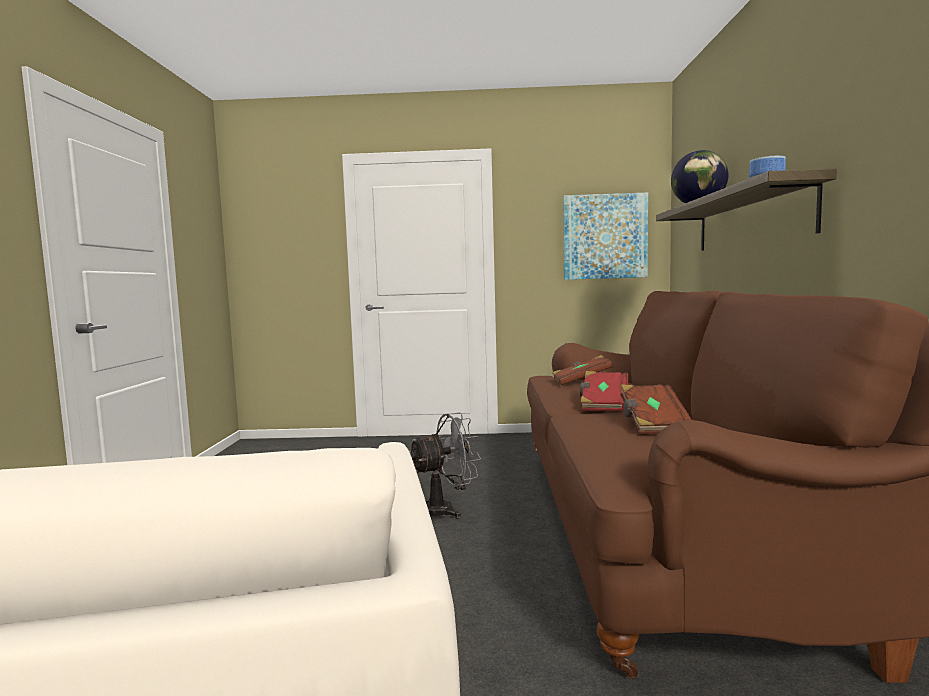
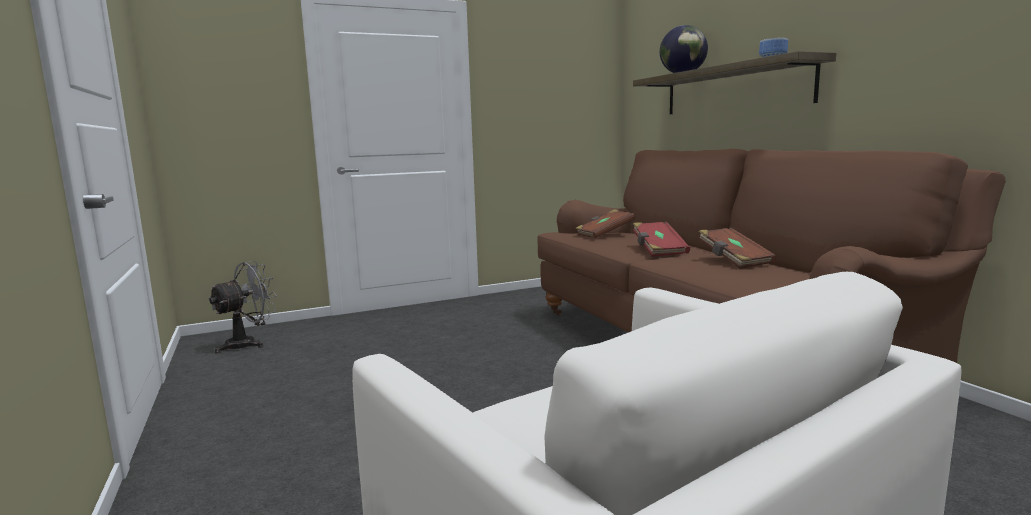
camera: 25 degrees left, 5 degrees up
grey fan [409,412,481,519] -> grey fan moved to [208,261,277,353]
picture [563,192,648,280] -> none

